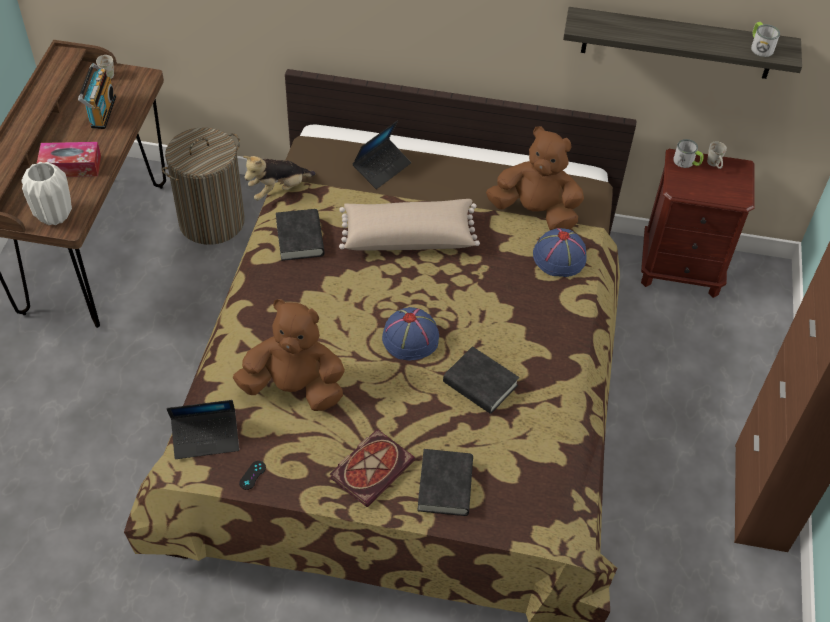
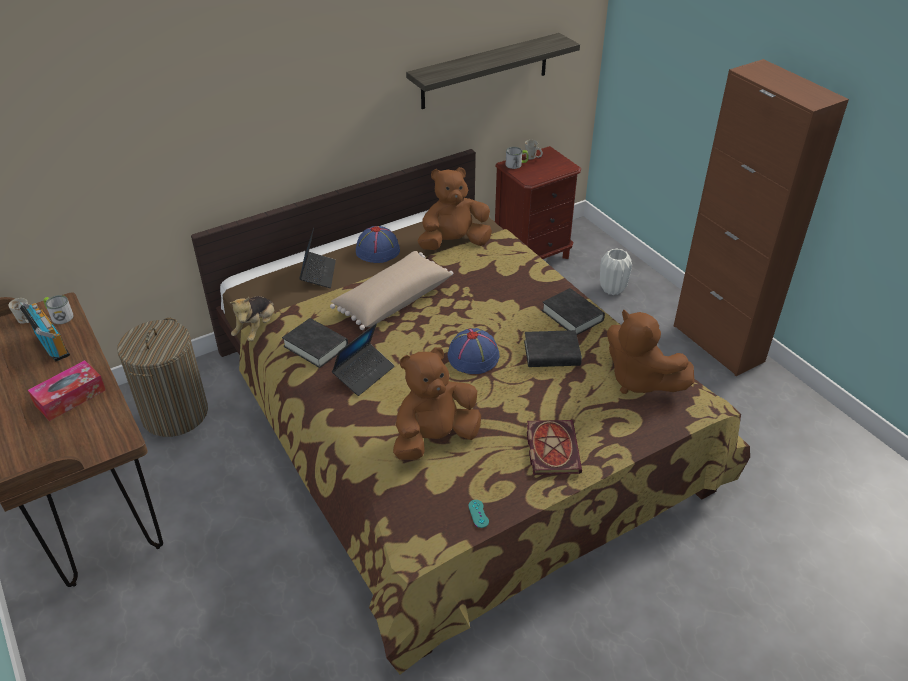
camera: 40 degrees left, 10 degrees down
white vase [21,162,72,225] -> white vase moved to [600,248,632,295]
laptop [166,400,239,459] -> laptop moved to [332,323,394,396]
black game controller [239,461,266,490] -> turquoise game controller [468,500,489,528]
black book [417,449,473,516] -> black book moved to [542,288,605,335]
blue hat [533,228,587,277] -> blue hat moved to [356,226,400,263]
mug [751,22,780,57] -> mug moved to [43,295,74,324]
none -> brown plush toy [607,310,695,394]

